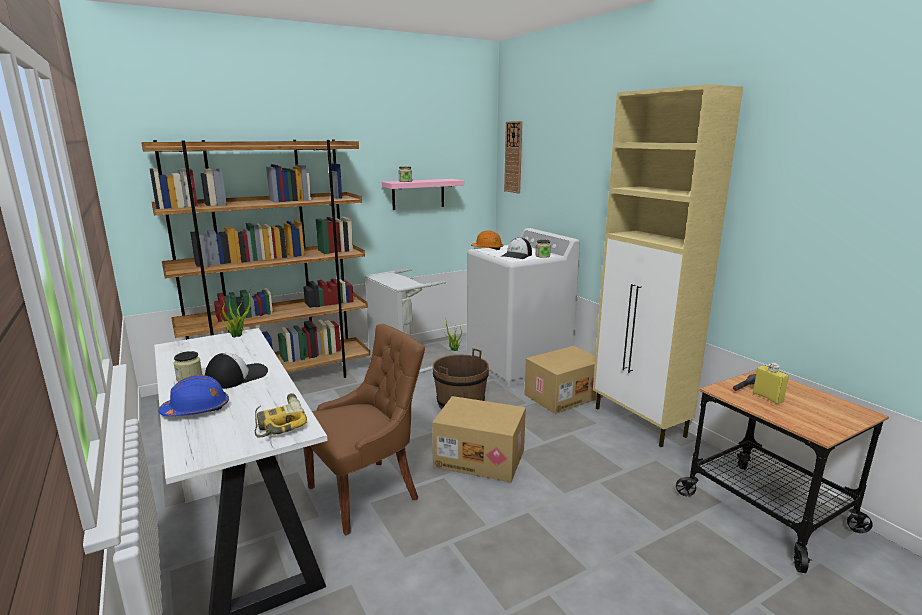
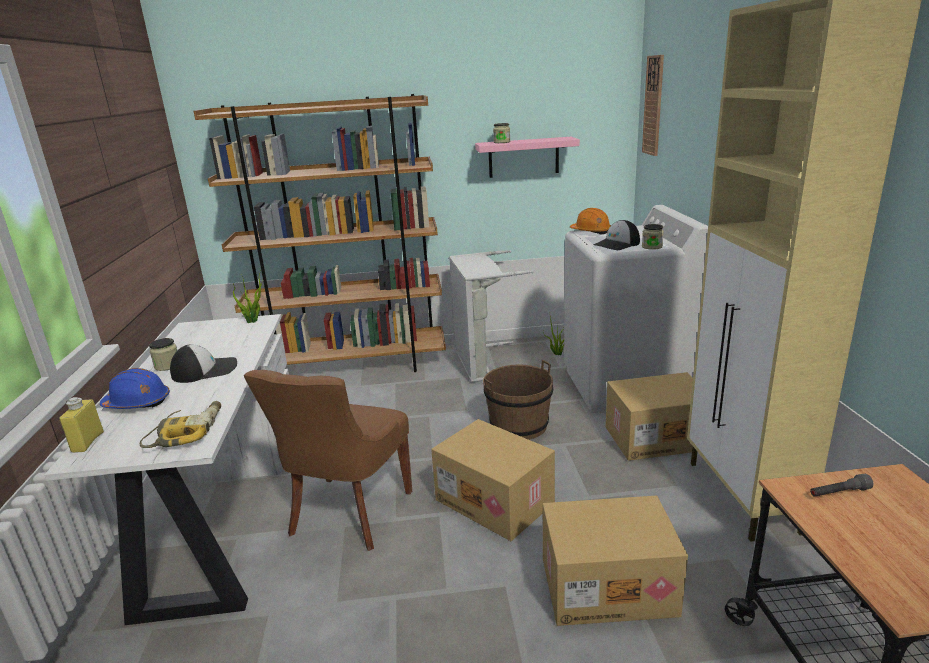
camera: 25 degrees right, 5 degrees up
brown chair [303,324,425,535] -> brown chair turned 120 degrees clockwise [244,370,412,551]
yellow bottle [753,363,789,404] -> yellow bottle moved to [59,397,104,453]
none -> cardboard box [543,495,688,626]

